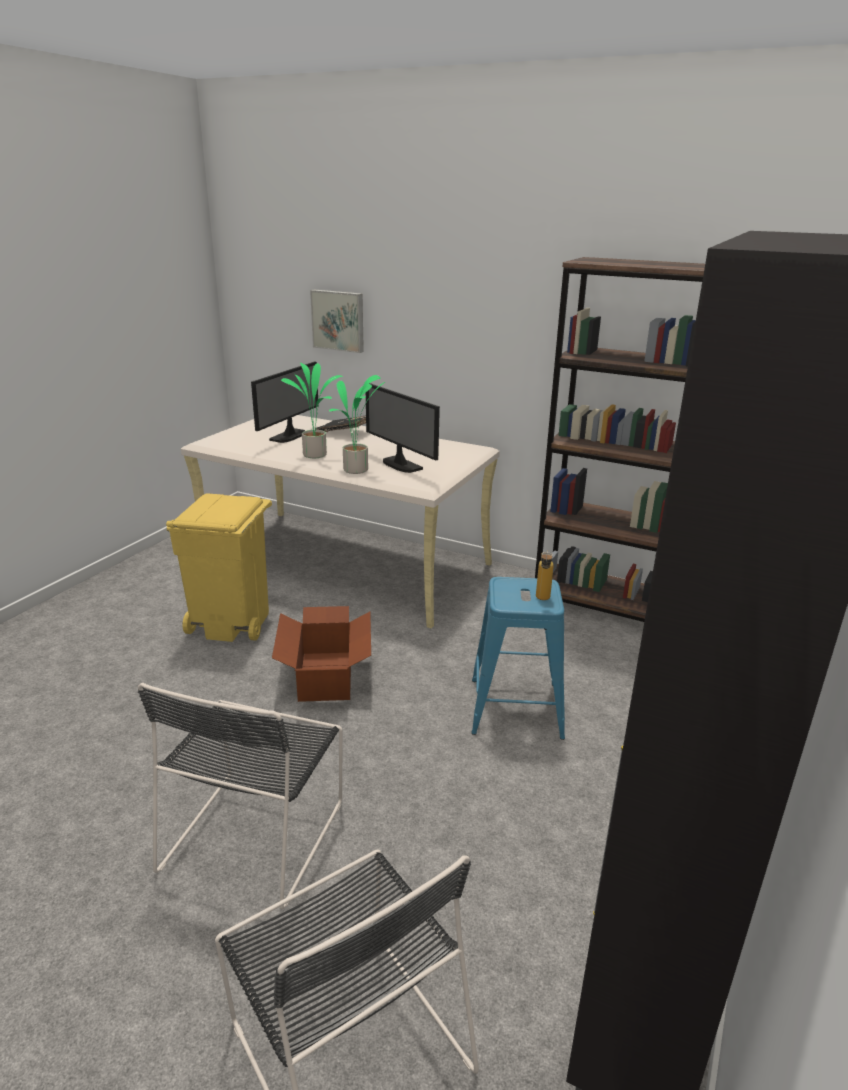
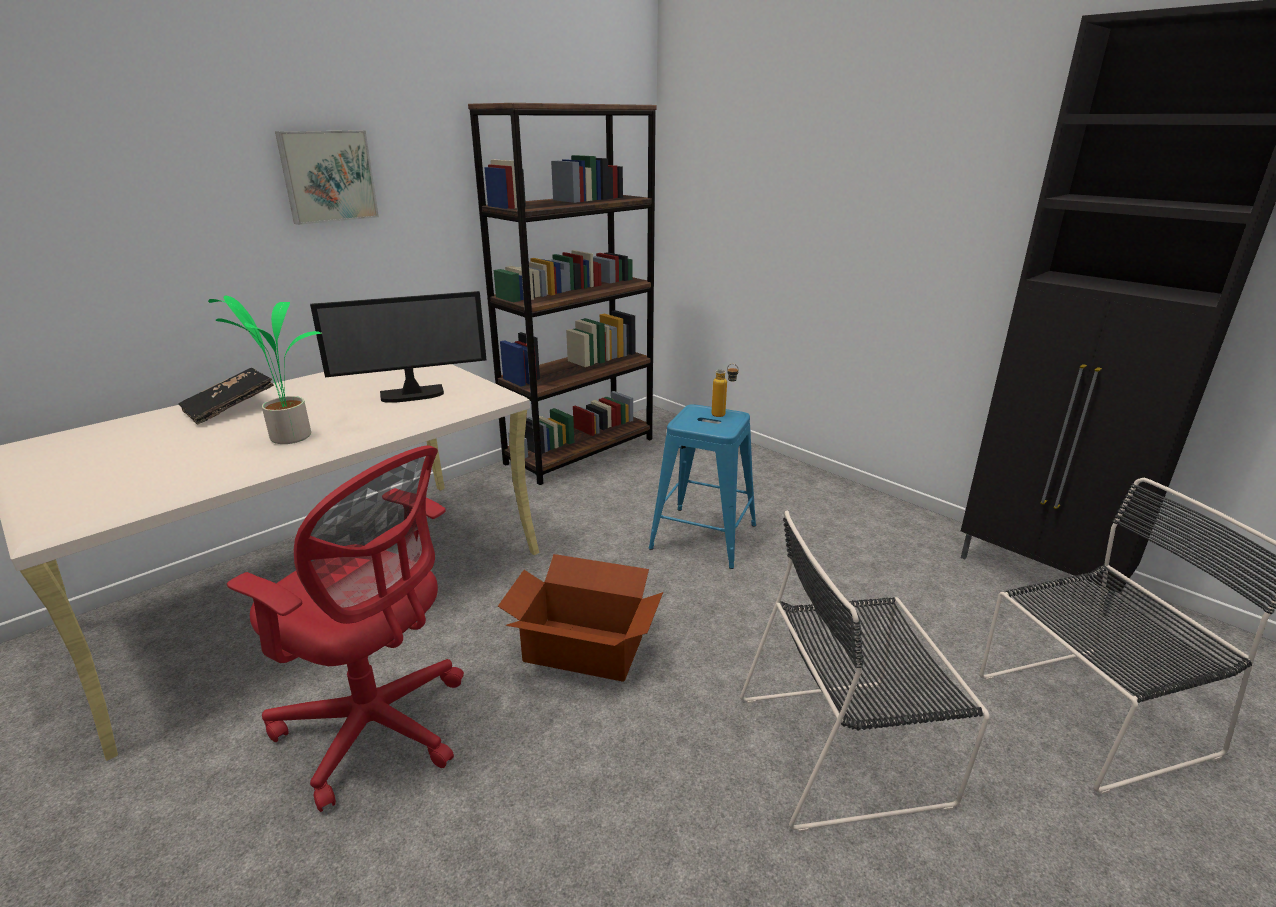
camera: 70 degrees left, 0 degrees up
black chair [138,683,343,909] -> black chair turned 135 degrees clockwise [740,511,990,832]
yellow trash can [166,493,272,642] -> red office chair [227,446,464,812]
monitor [251,361,319,443] -> none
picture [310,289,364,353] -> picture moved to [275,130,379,225]
potted plant [329,375,385,474] -> none

